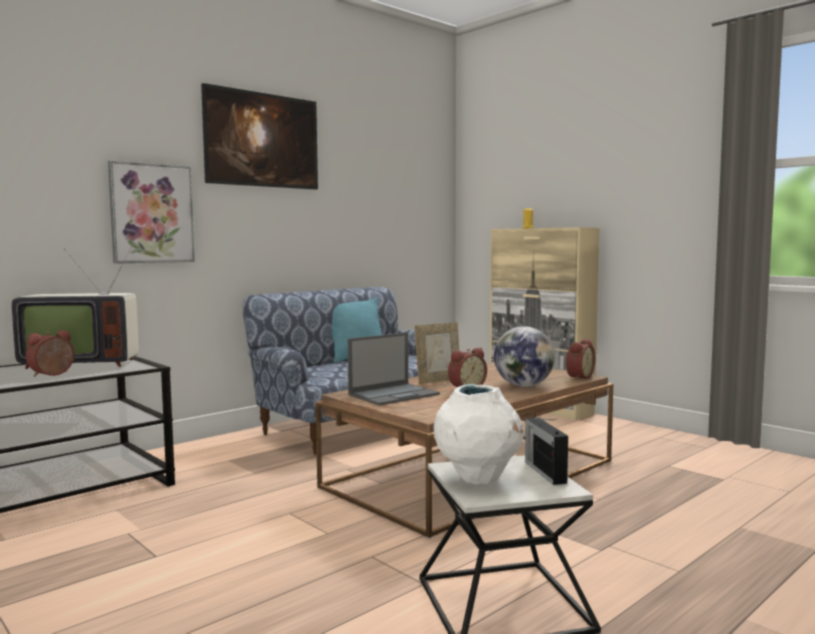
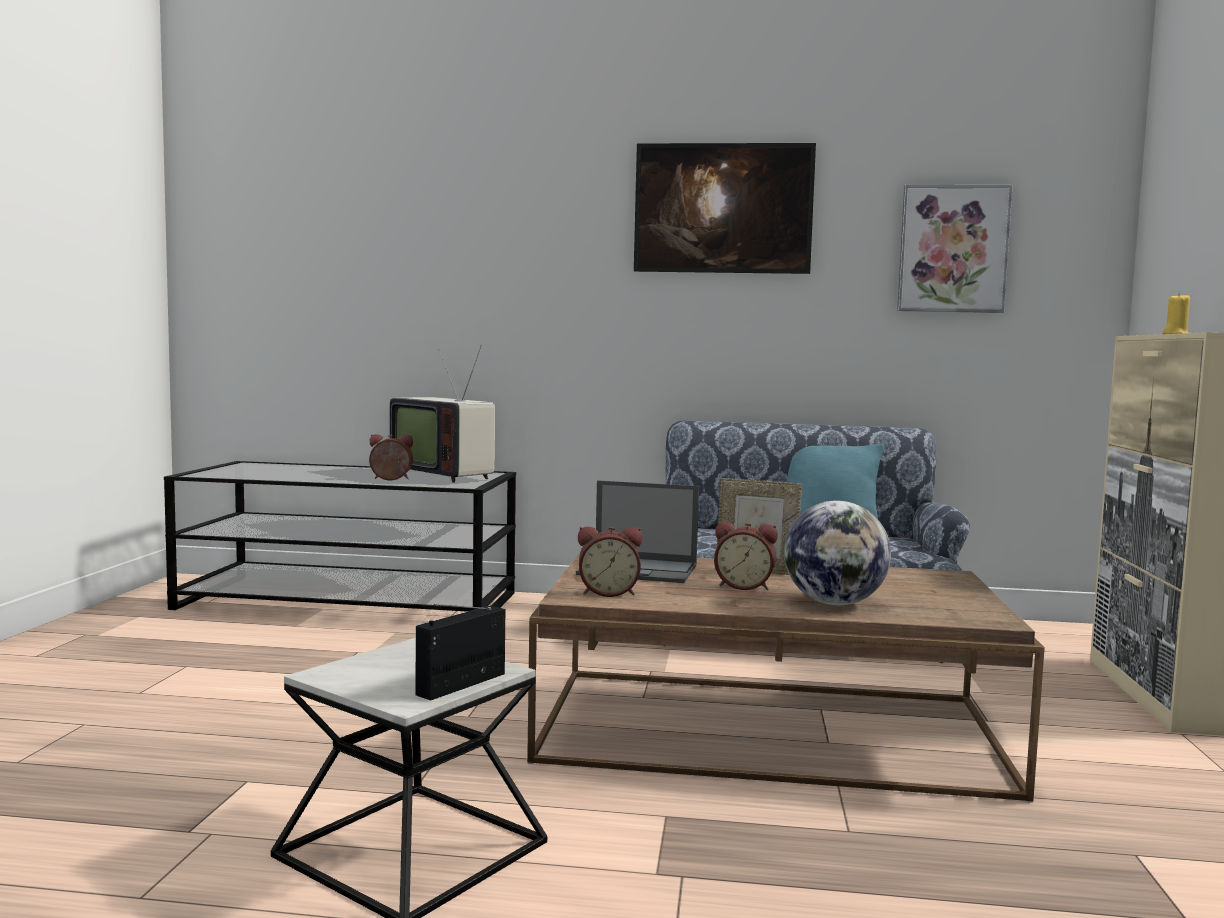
camera: 50 degrees right, 0 degrees up
picture [108,161,195,264] -> picture moved to [897,185,1013,313]
white vase [434,384,524,484] -> none
alarm clock [566,339,595,380] -> alarm clock moved to [578,526,642,597]

